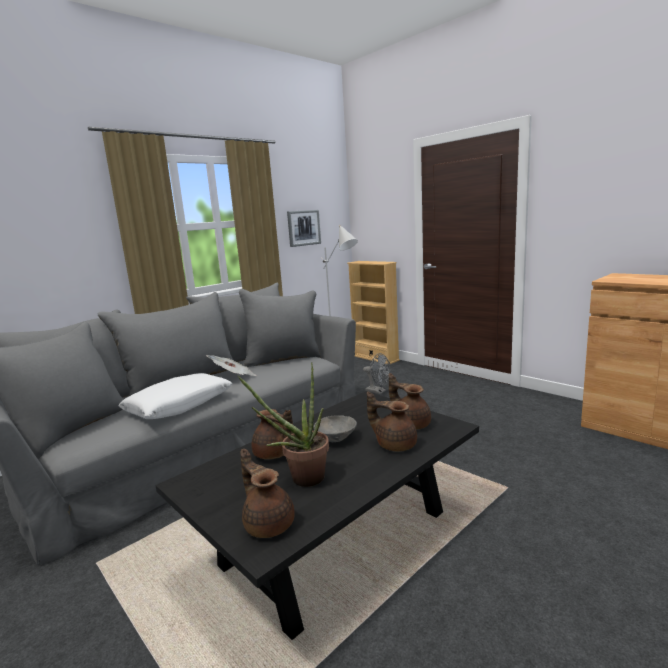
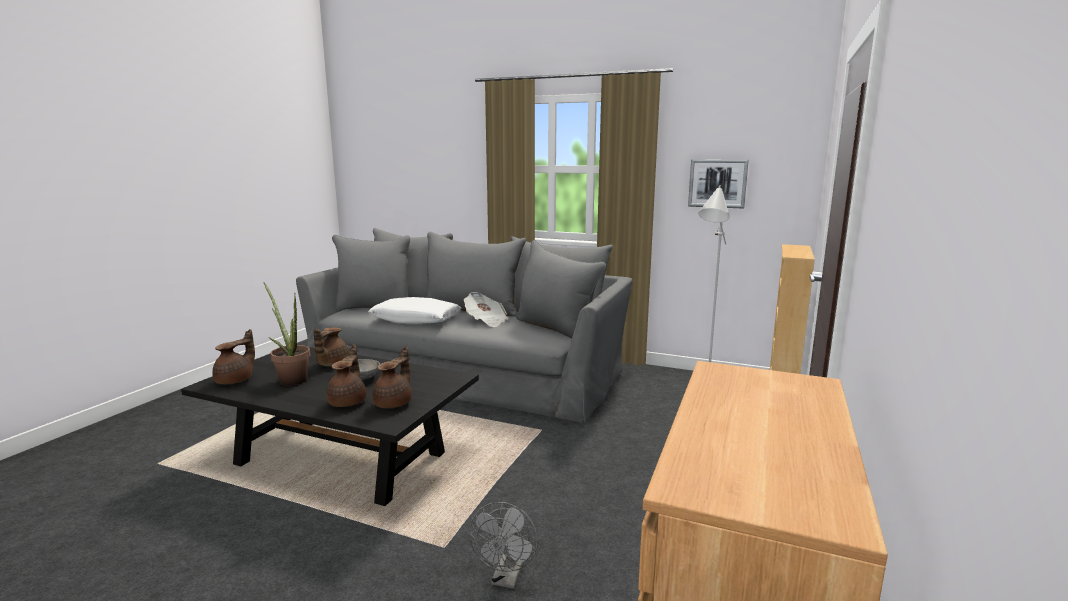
camera: 65 degrees right, 0 degrees up
grey fan [363,353,391,394] -> grey fan moved to [469,502,538,589]

